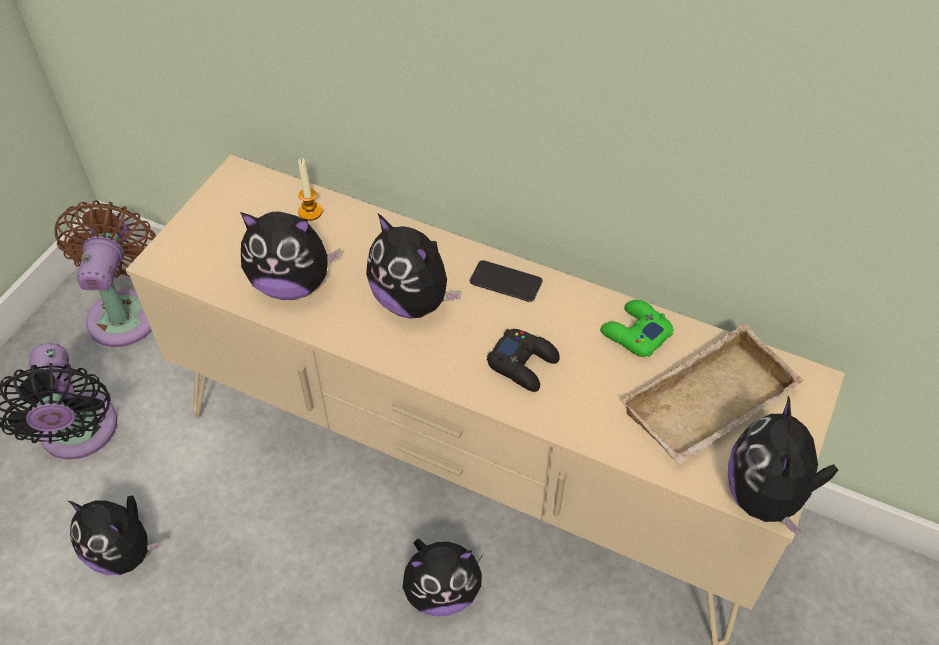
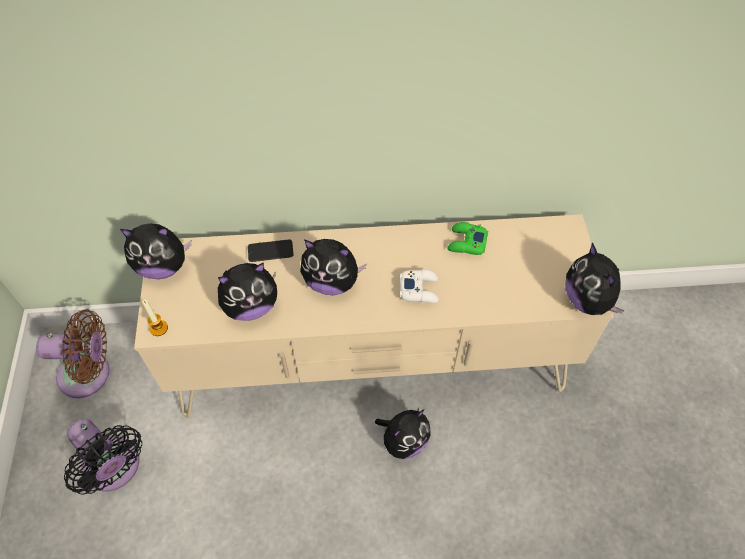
camera: 30 degrees left, 5 degrees up
brown fan [54,200,156,347] -> brown fan turned 120 degrees clockwise [36,310,110,398]
plush toy [68,495,163,575] -> plush toy moved to [120,223,192,279]
candle [298,158,323,221] -> candle moved to [142,300,168,336]
phone [470,260,543,302] -> phone moved to [248,239,294,262]
black game controller [487,329,560,392] -> white game controller [400,269,439,303]
beige tray [621,324,804,464] -> none

